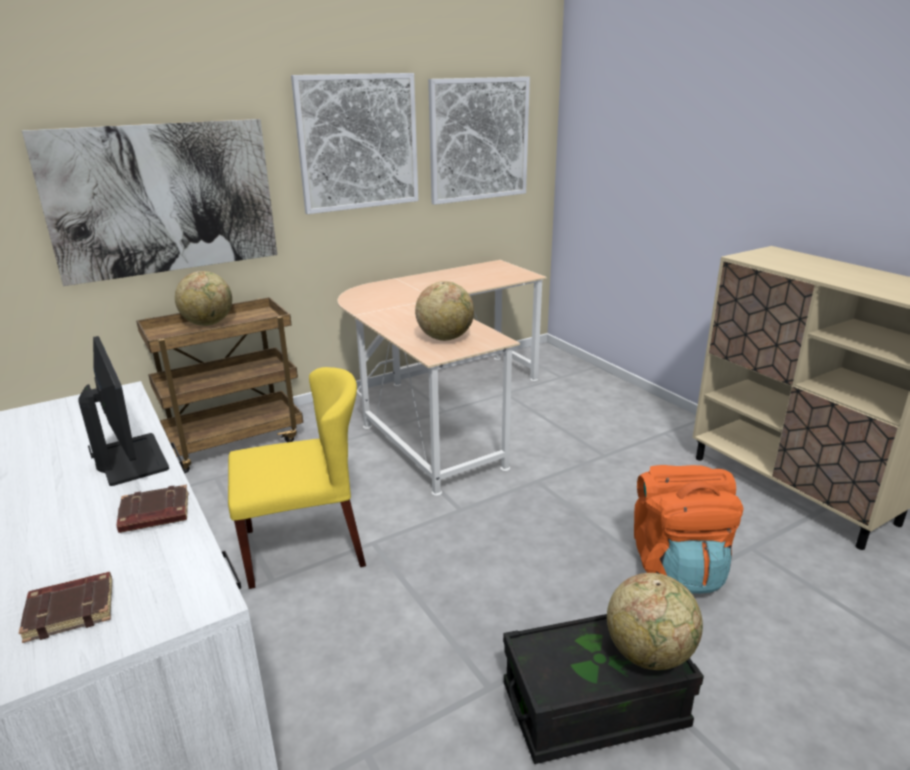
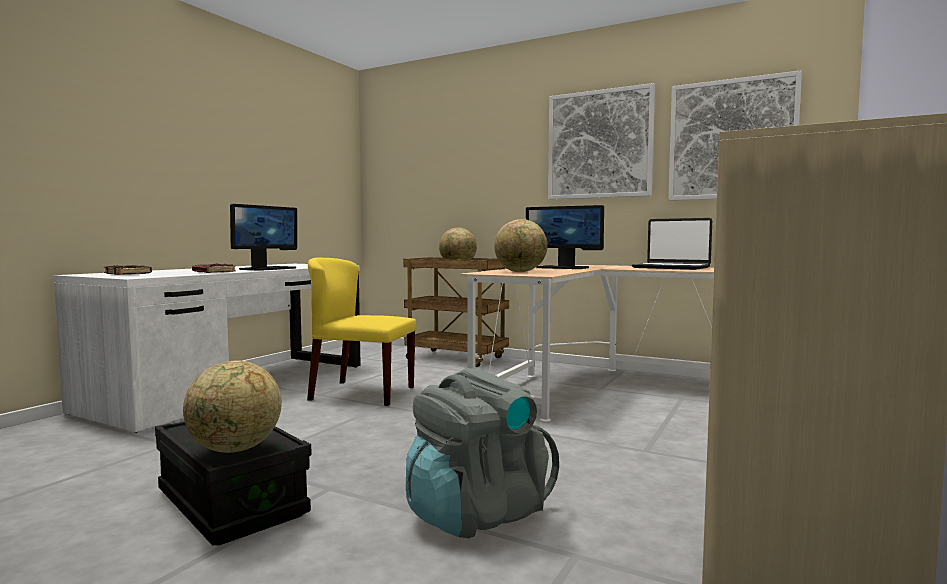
camera: 60 degrees right, 20 degrees down
picture [22,119,277,286] -> none
yellow chair [228,367,366,589] -> yellow chair turned 150 degrees clockwise [307,258,417,406]
orange backpack [634,465,744,594] -> grey backpack [406,368,559,538]
none -> monitor [526,205,604,269]
none -> laptop [632,218,712,270]

